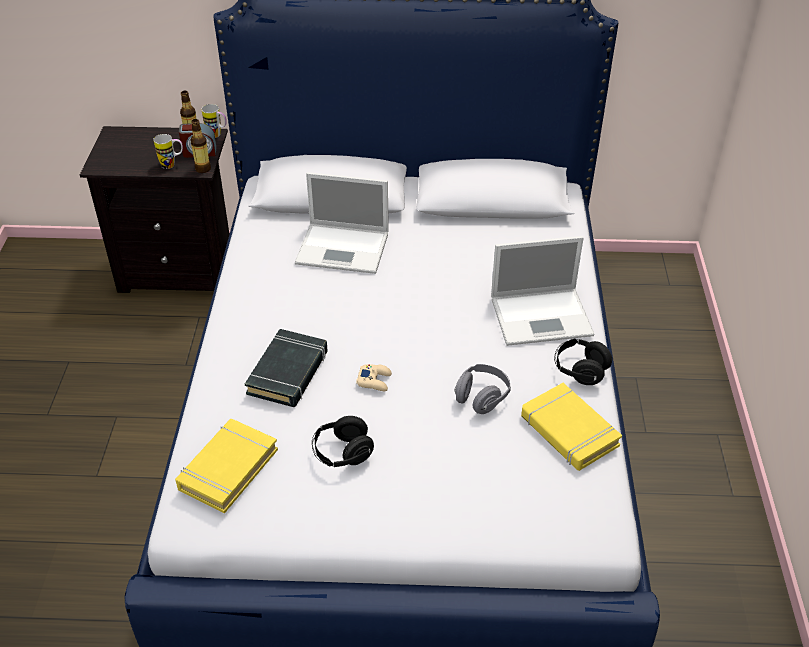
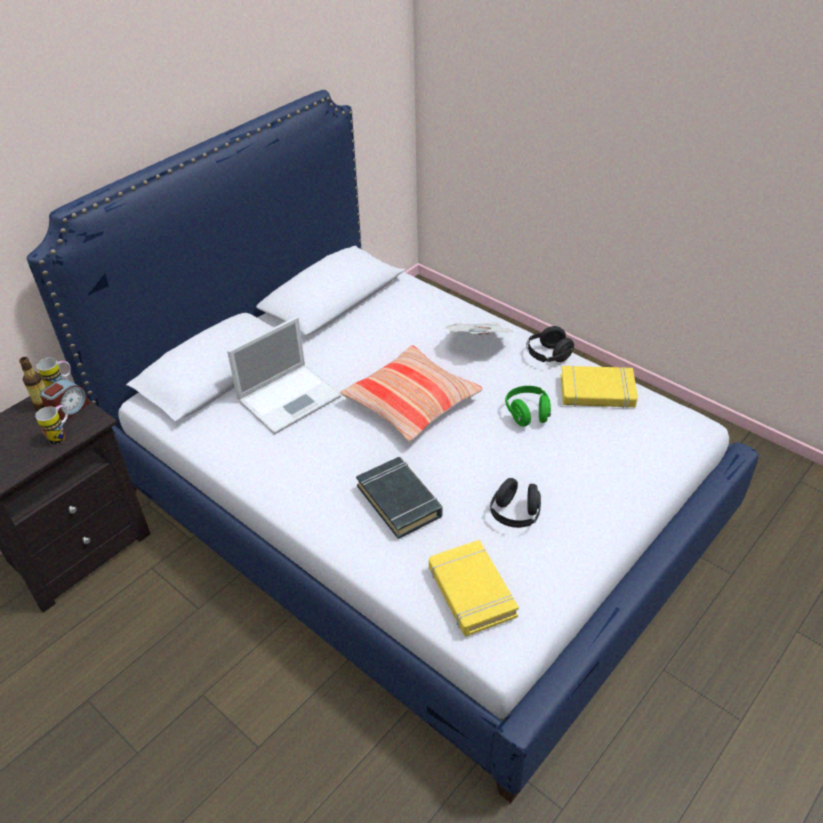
camera: 50 degrees left, 0 degrees up
bottle [190,119,211,173] -> none
beige game controller [356,364,392,391] -> none
grey headphones [455,364,511,414] -> green headphones [505,386,551,427]
laptop [491,236,594,346] -> newspaper [446,322,515,335]
none -> pillow [340,345,483,442]

